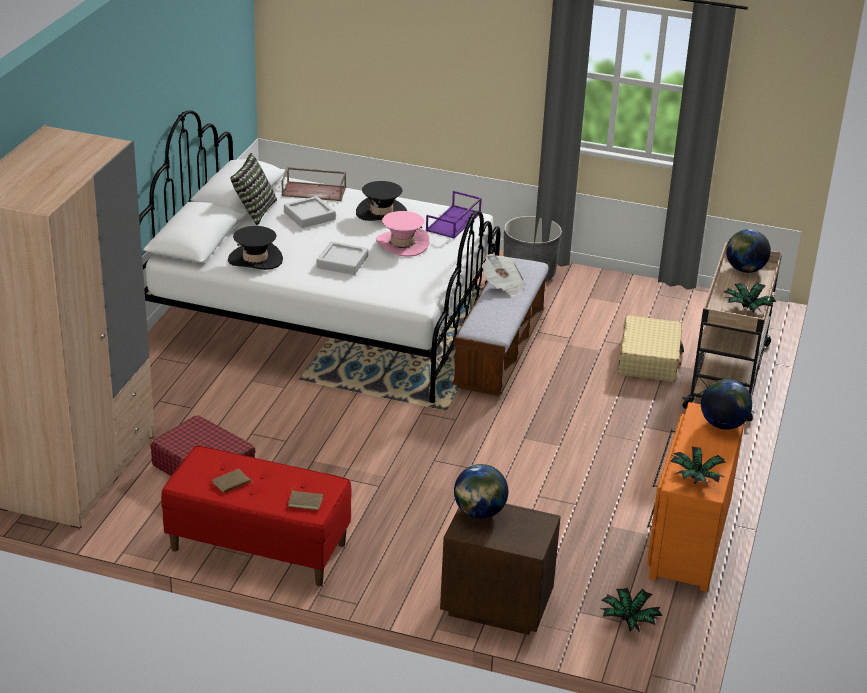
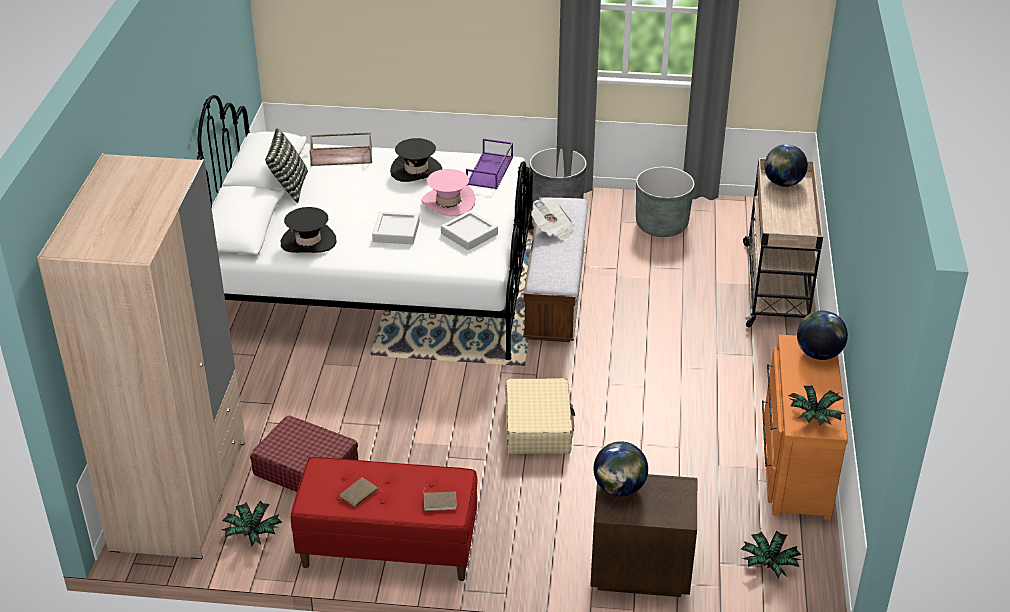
camera: 10 degrees left, 5 degrees up
grey tray [284,196,336,228] -> grey tray moved to [441,210,498,250]
beige suitcase [618,315,684,382] -> beige suitcase moved to [505,378,575,454]
potted plant [724,282,776,312] -> potted plant moved to [222,501,282,547]
none -> grey planter [636,167,694,237]

